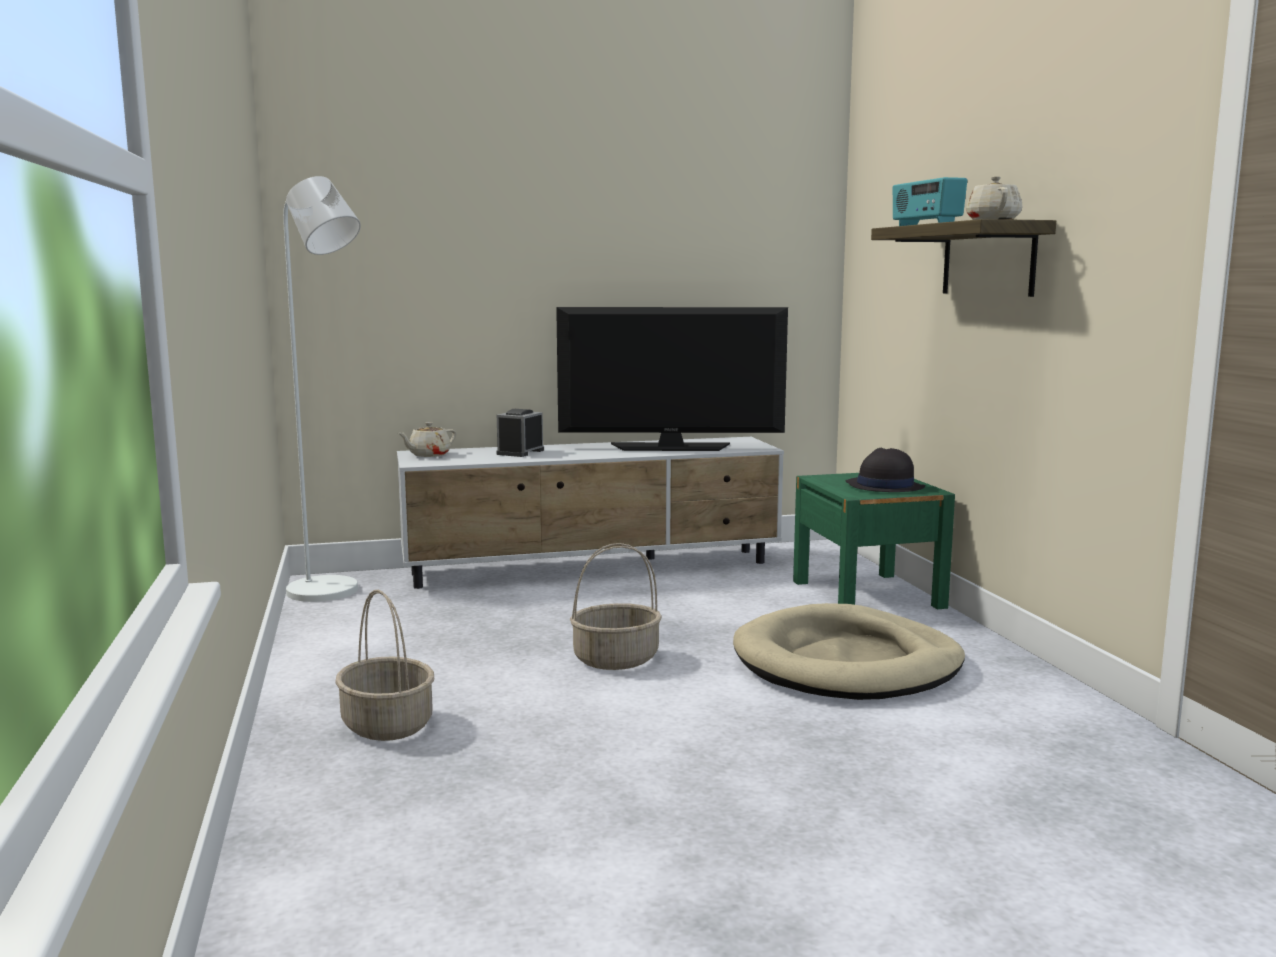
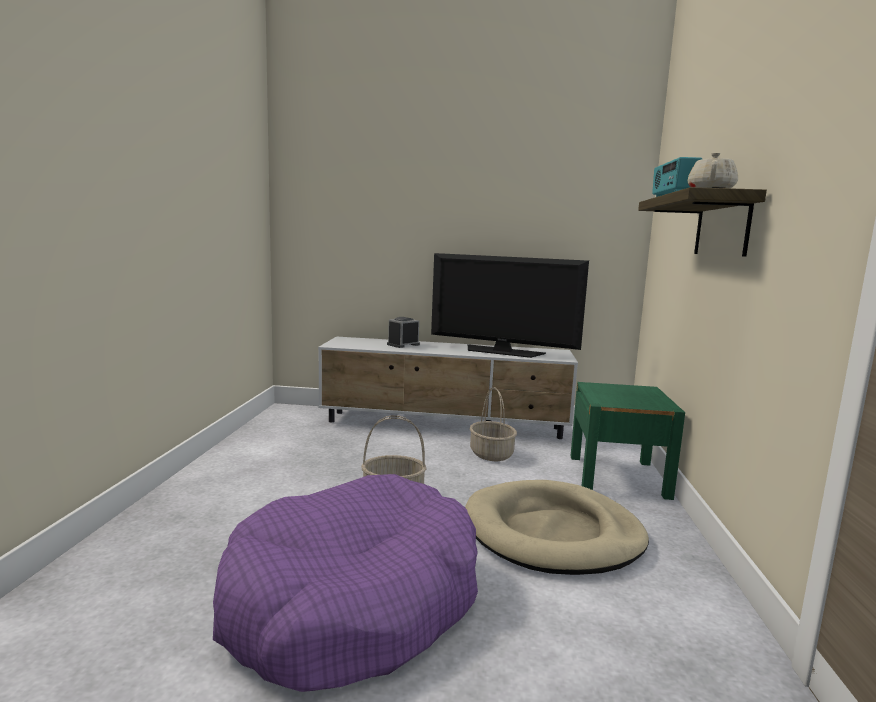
camera: 20 degrees right, 0 degrees up
white floor lamp [283,176,361,602] -> none
basket [335,590,434,741] -> basket moved to [470,387,517,461]
beige teapot [398,422,456,457] -> none
black hat [845,448,925,492] -> none
none -> purple dog bed [213,474,478,692]

